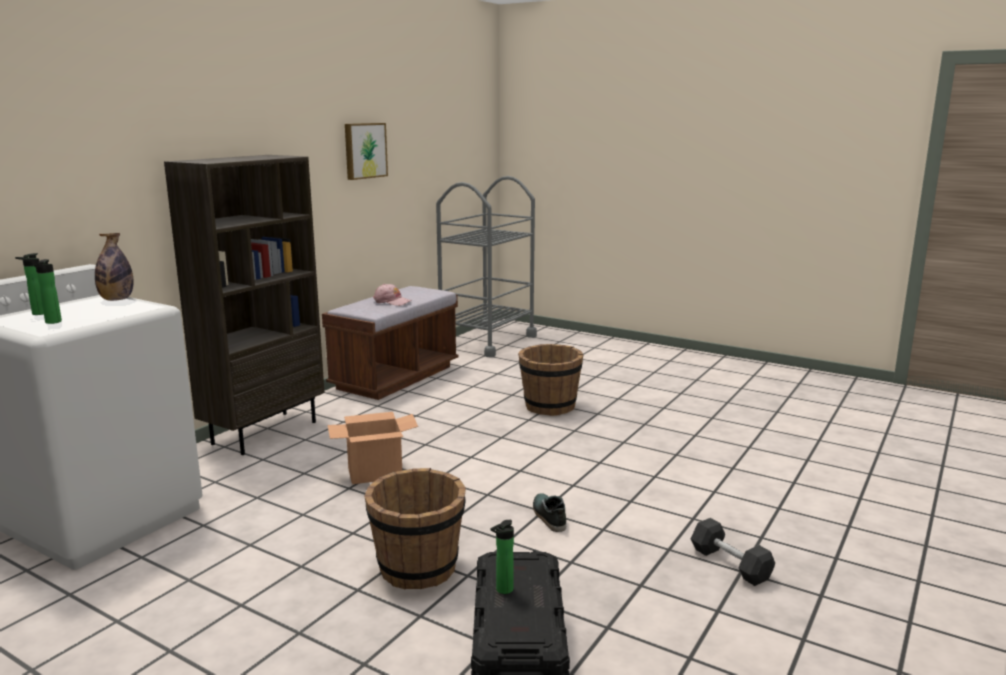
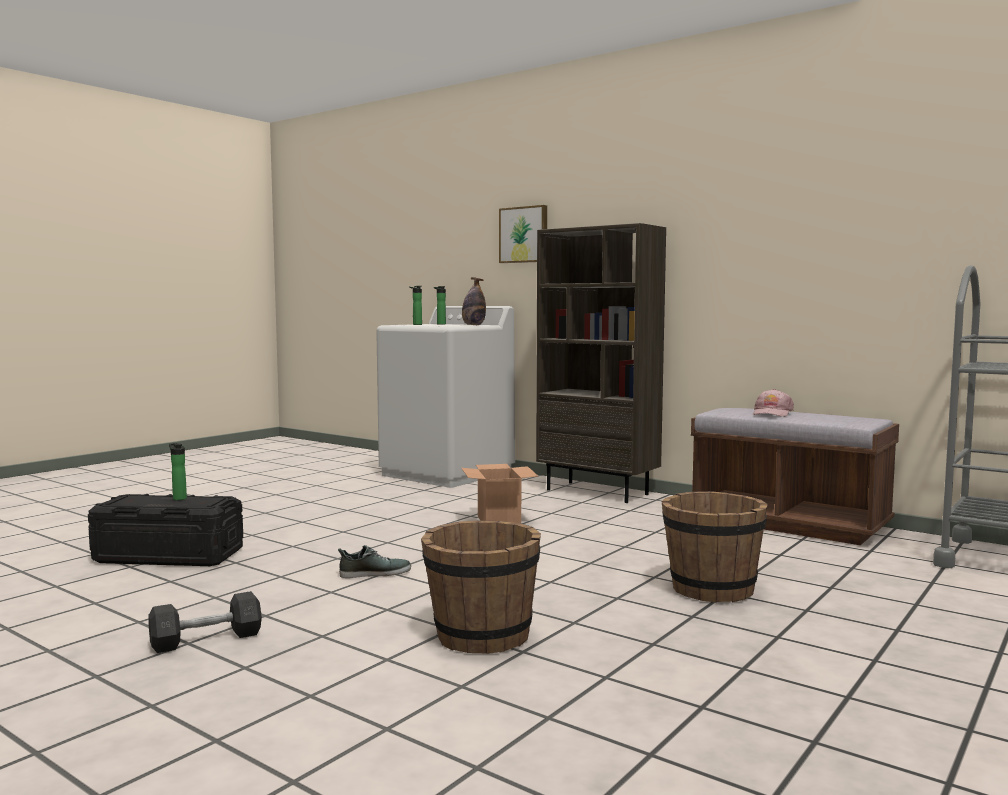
camera: 95 degrees right, 10 degrees down
picture [345,123,388,180] -> picture moved to [499,205,547,263]
brown bucket [364,468,466,590] -> brown bucket moved to [421,520,541,654]

